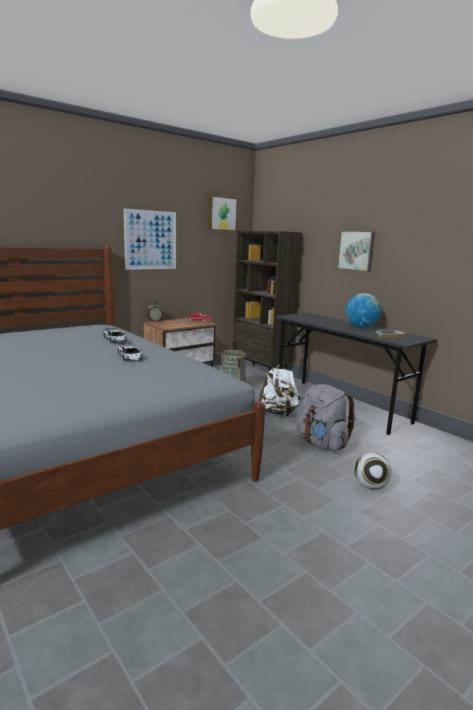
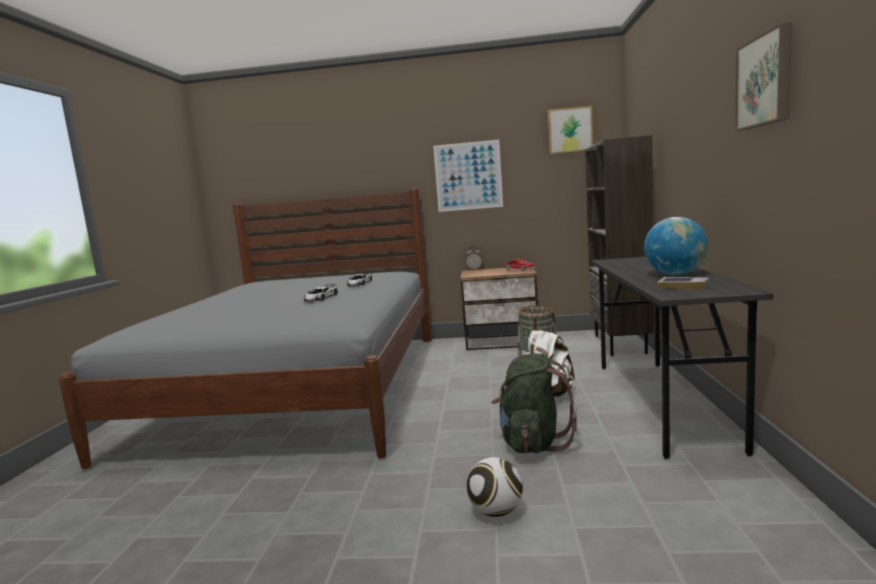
camera: 45 degrees right, 5 degrees down
grey backpack [296,384,356,451] -> green backpack [491,353,577,453]
picture [337,231,375,272] -> picture moved to [735,22,793,131]

